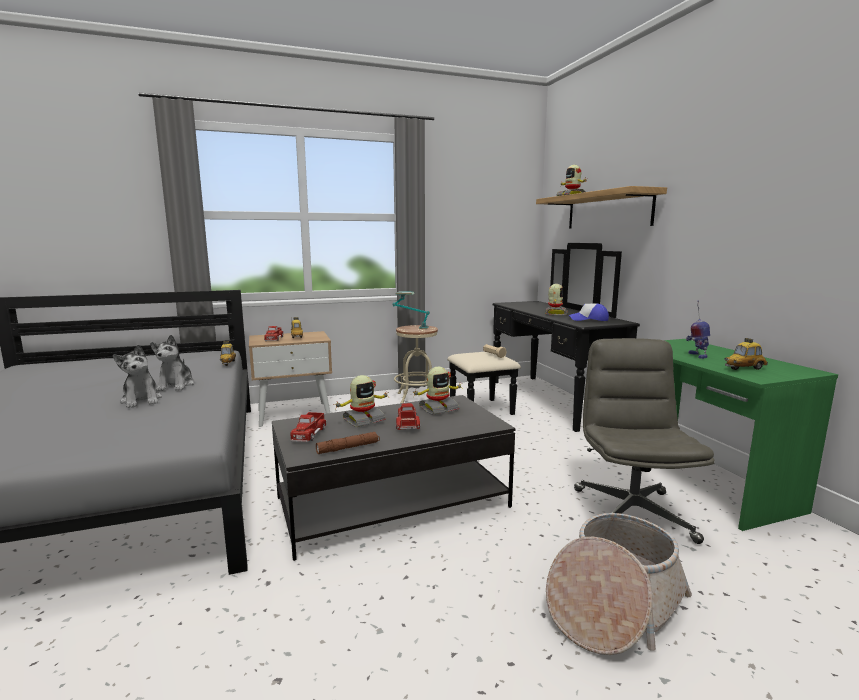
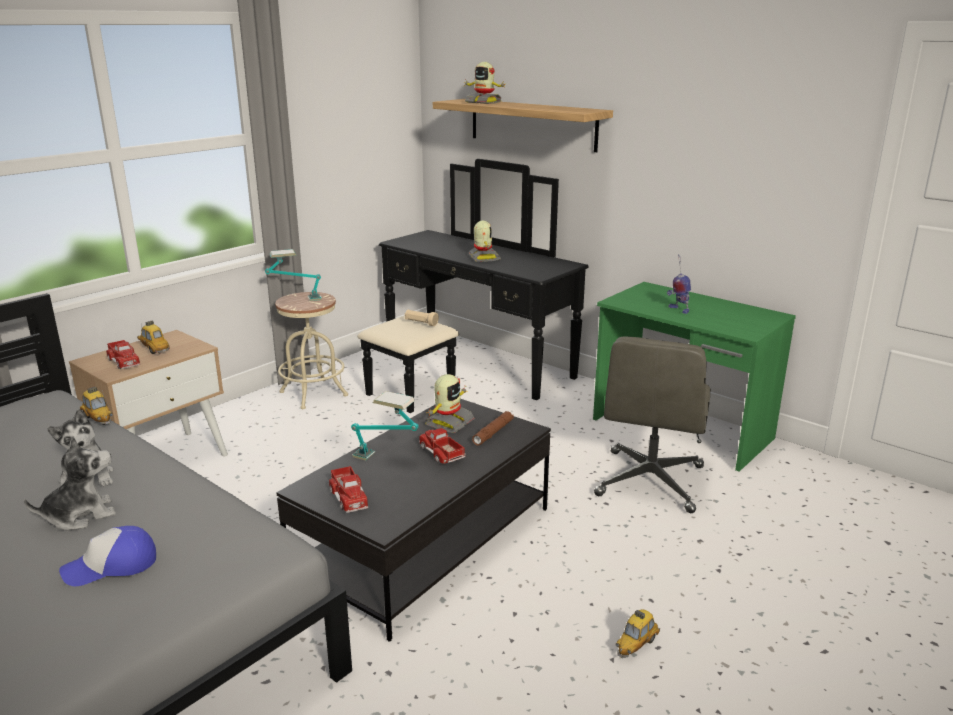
camera: 30 degrees left, 10 degrees up
plush toy [113,344,162,408] -> plush toy turned 60 degrees counterclockwise [24,436,116,531]
brown flashlight [316,432,380,454] -> brown flashlight moved to [472,411,514,446]
toy robot [333,375,389,427] -> table lamp [351,391,419,460]
basket [546,513,692,655] -> none
cap [569,303,609,321] -> cap moved to [59,526,156,586]
grey office chair [574,338,715,544] -> grey office chair turned 135 degrees counterclockwise [594,336,711,513]
toy car [725,338,768,370] -> toy car moved to [615,609,660,658]

